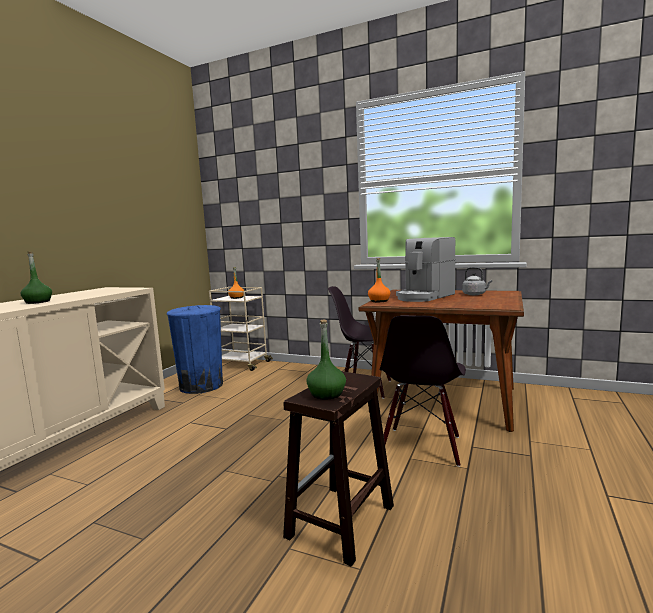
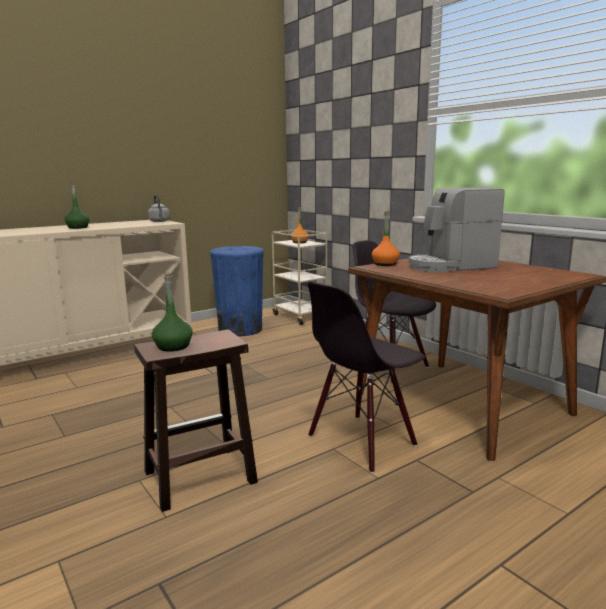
camera: 30 degrees right, 5 degrees up
grey kettle [462,267,492,295] -> grey kettle moved to [148,195,170,222]

